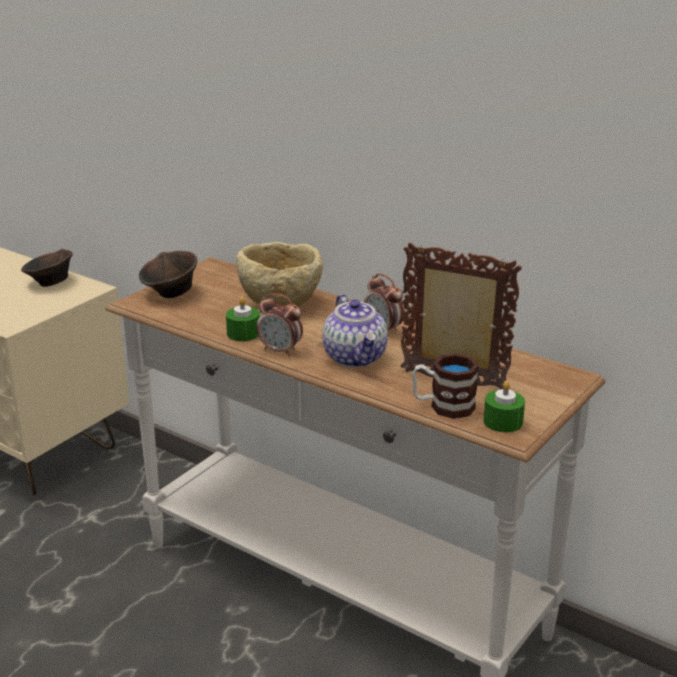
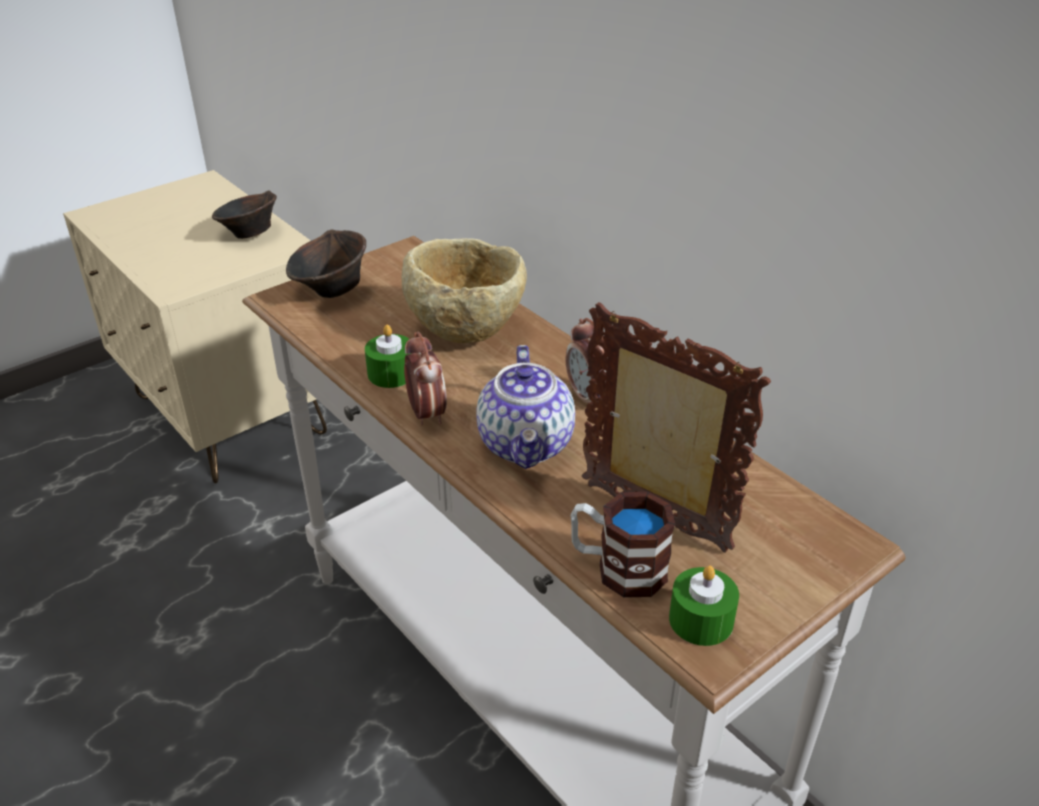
camera: 15 degrees right, 10 degrees up
alarm clock [256,293,303,356] -> alarm clock turned 150 degrees counterclockwise [404,332,447,426]

